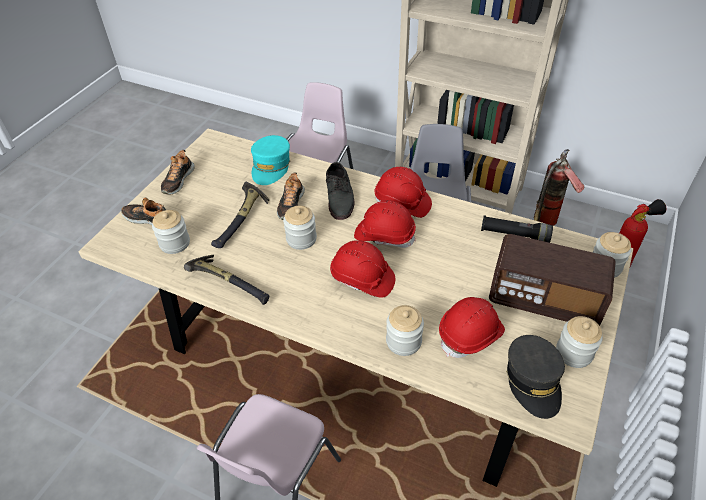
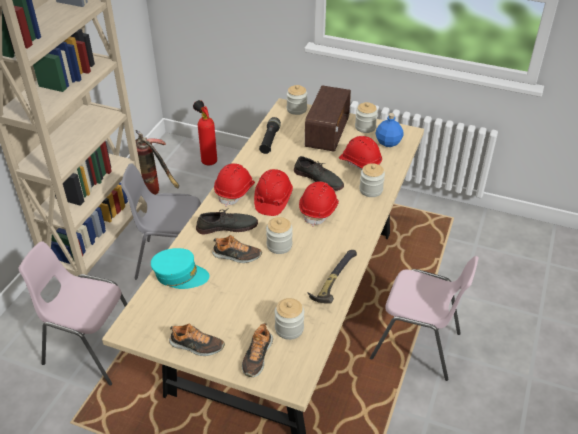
camera: 95 degrees left, 5 degrees down
hammer [211,181,269,248] -> none
grey cap [506,335,565,419] -> blue bottle [376,113,403,147]
none -> grey shoe [294,156,344,191]

